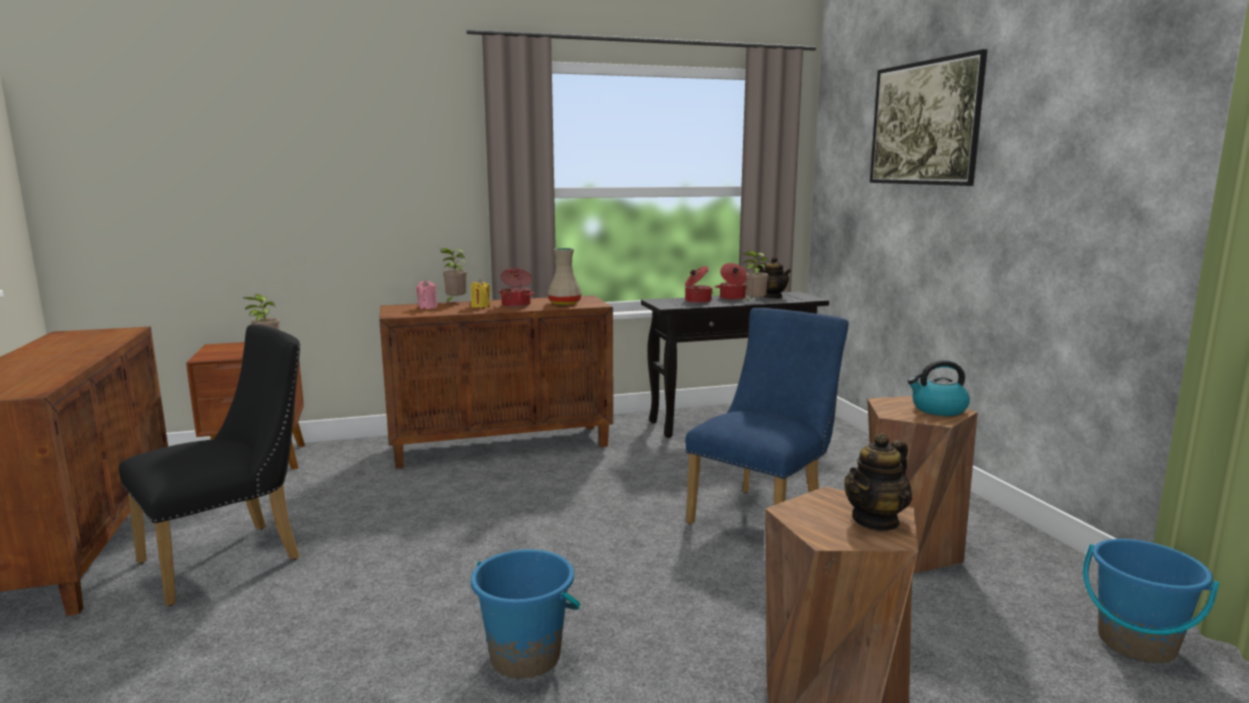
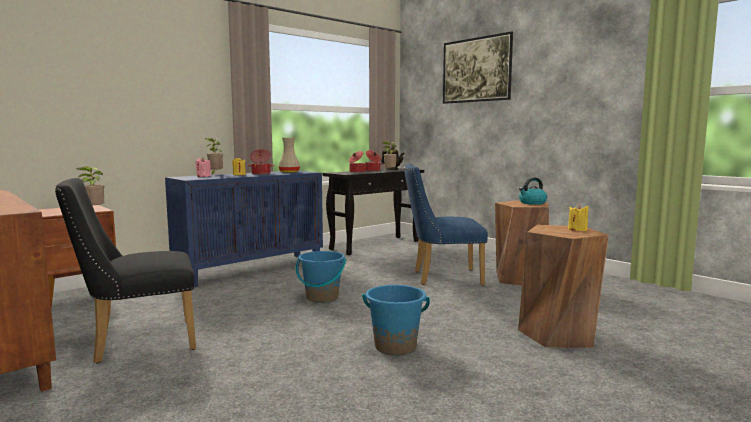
camera: 25 degrees left, 5 degrees down
black chair [119,324,300,606] -> black chair turned 135 degrees counterclockwise [55,178,196,363]
brown cabinet [379,295,613,469] -> blue cabinet [165,171,323,287]
blue chair [686,308,849,524] -> blue chair turned 105 degrees counterclockwise [404,164,488,285]
teapot [845,433,912,532] -> yellow candle [568,203,589,231]
blue bucket [1083,539,1220,663] -> blue bucket moved to [296,251,346,302]

